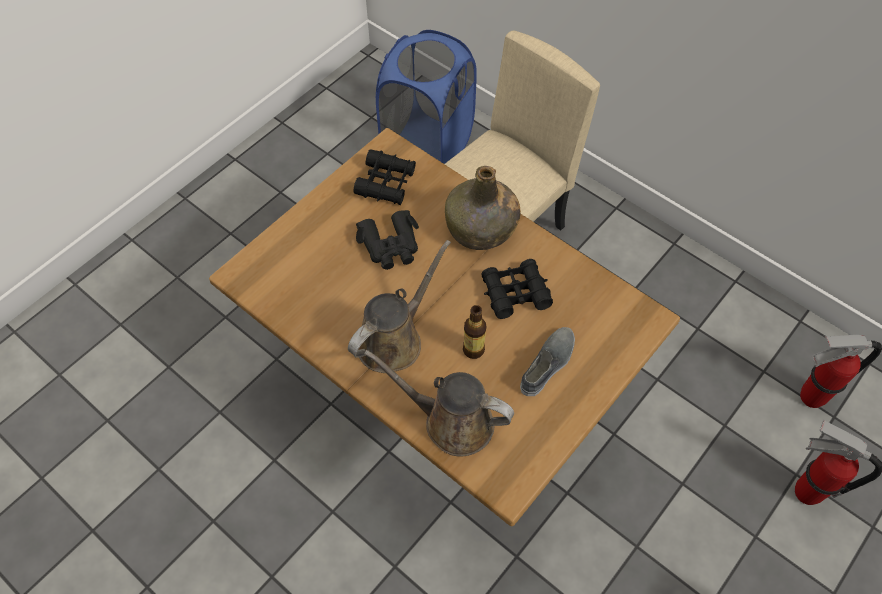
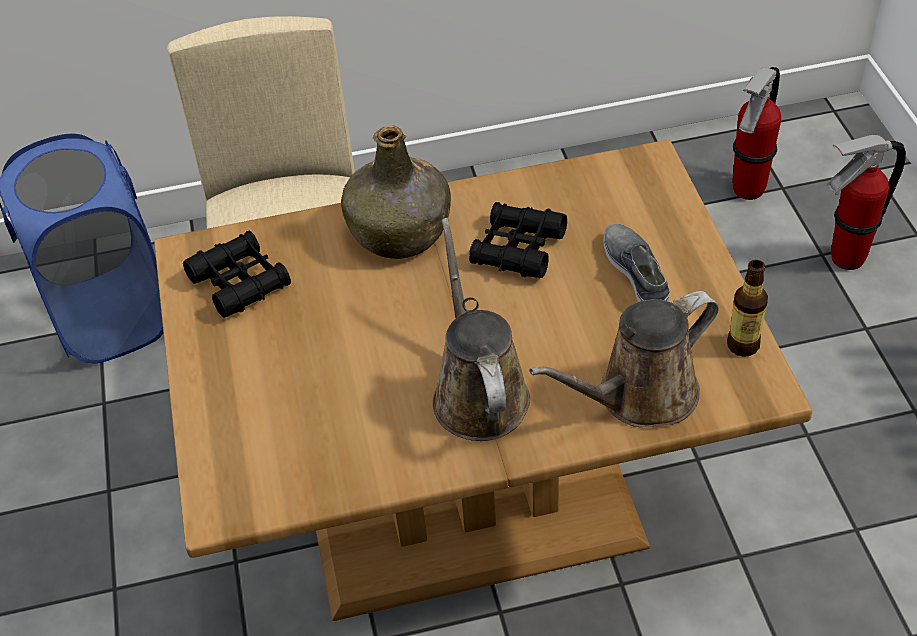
camera: 50 degrees left, 10 degrees down
black binoculars [356,210,419,270] -> none
bottle [463,305,486,359] -> bottle moved to [727,260,768,357]

